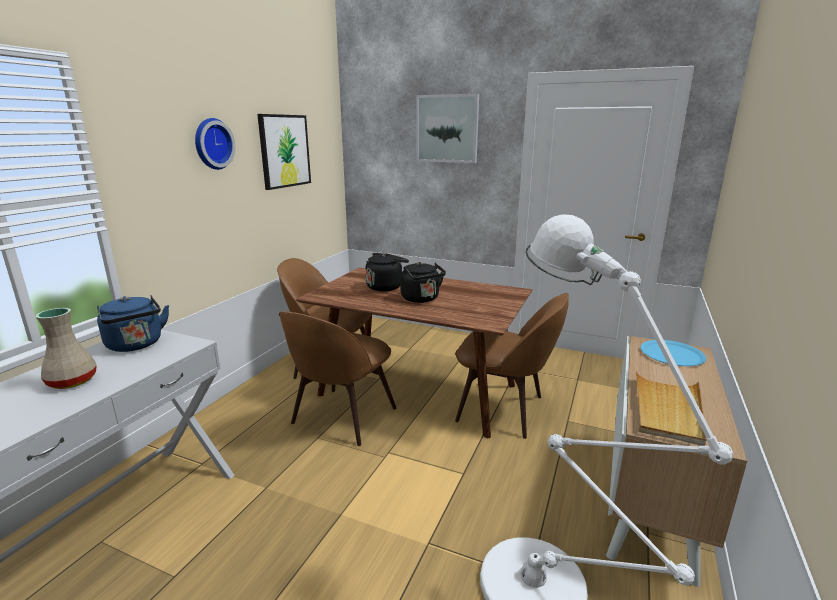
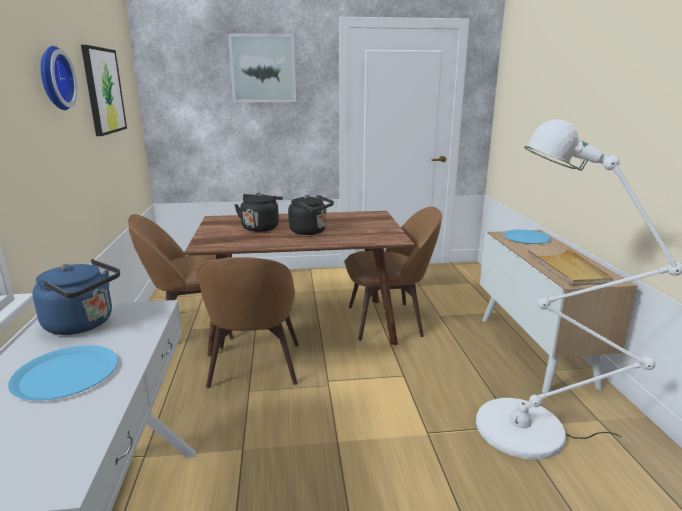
camera: 30 degrees left, 0 degrees up
beige vase [36,308,97,389] -> blue plate [8,345,118,401]

